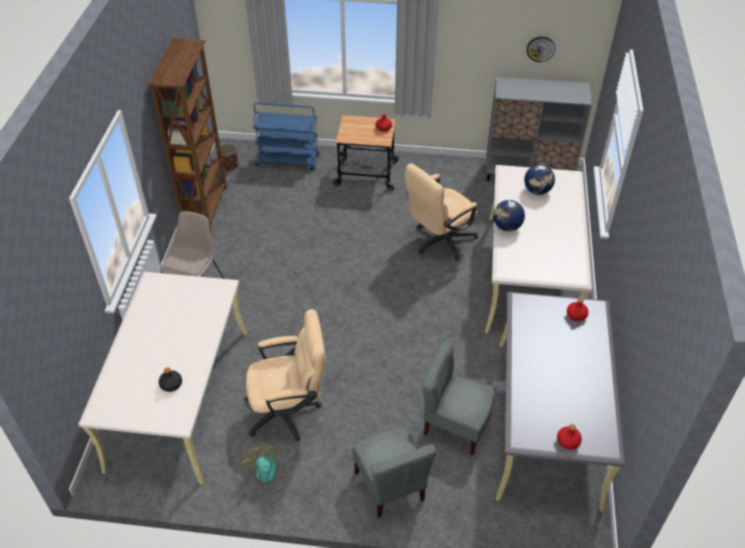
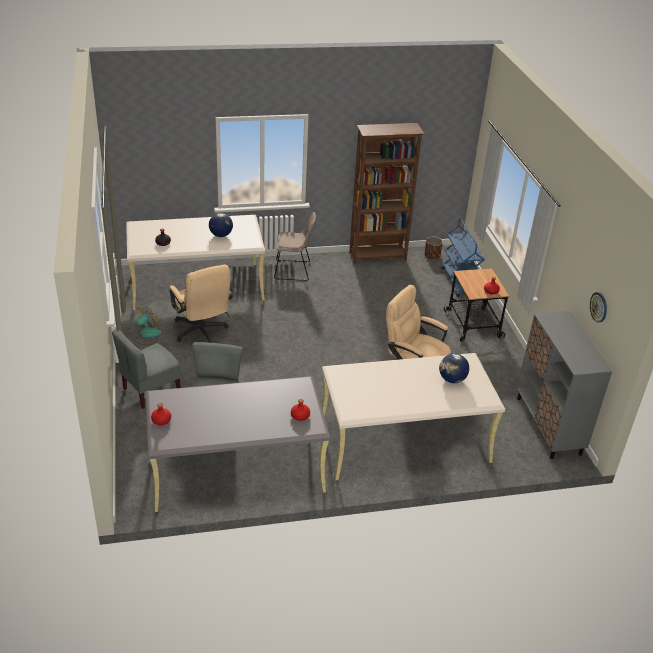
camera: 70 degrees right, 10 degrees down
globe [493,200,525,231] -> globe moved to [209,213,233,237]

